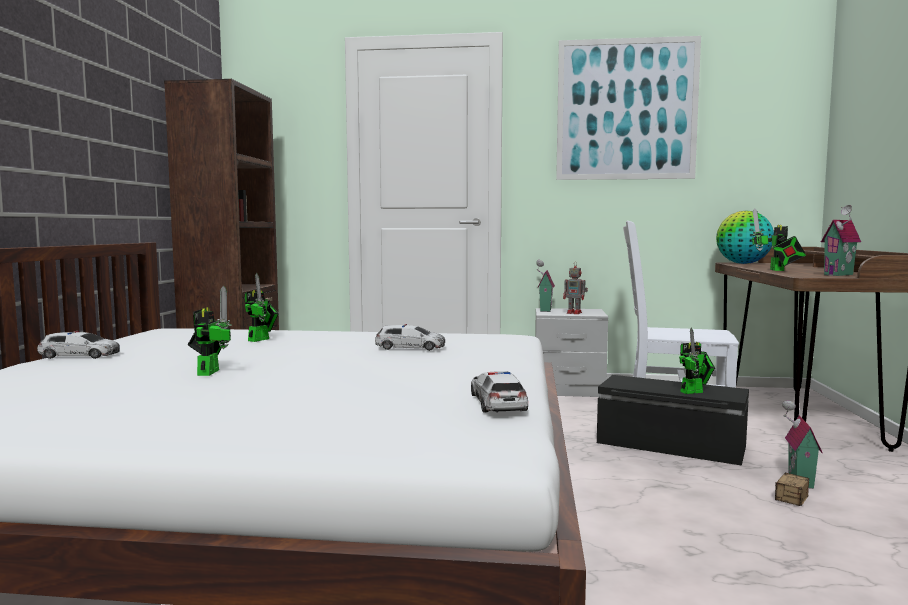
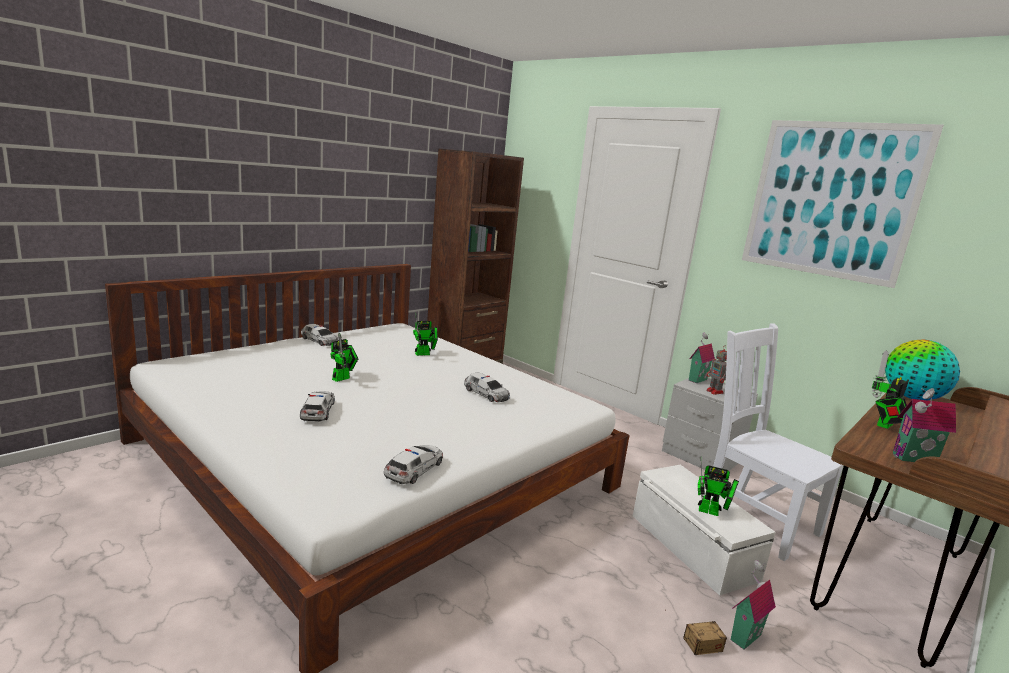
camera: 35 degrees right, 10 degrees up
black storage box [597,375,749,466] -> white storage box [633,465,776,596]
none -> toy car [300,391,335,422]

